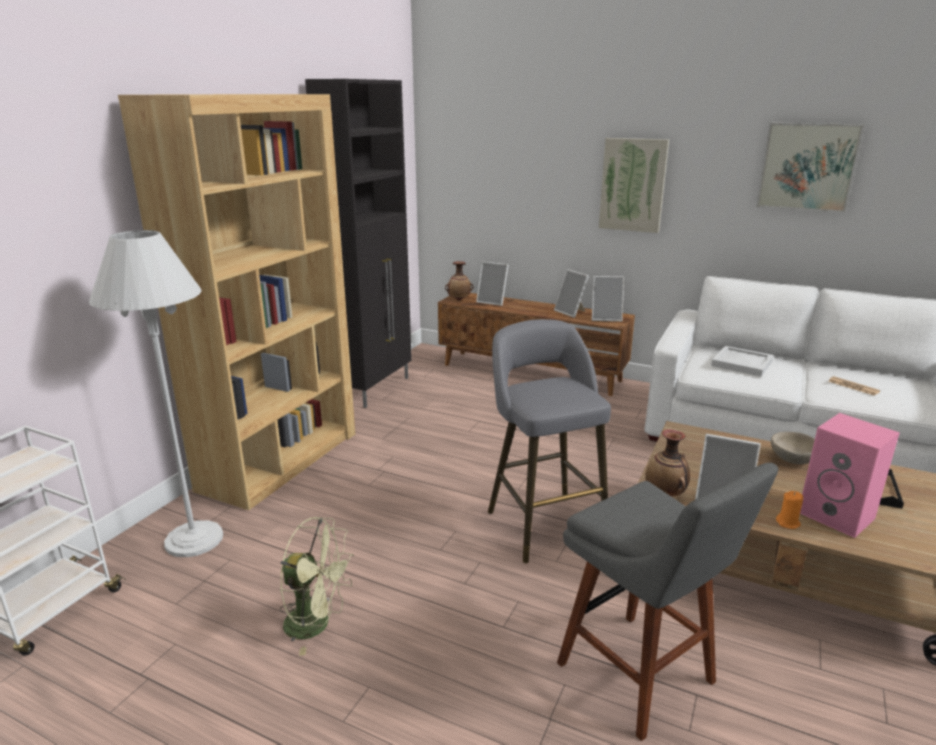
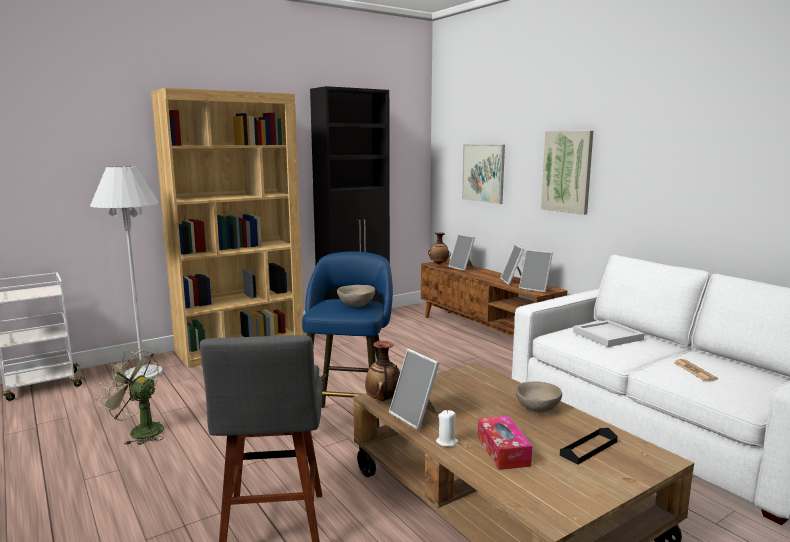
camera: 30 degrees right, 10 degrees down
green fan [280,517,354,656] -> green fan turned 150 degrees clockwise [98,349,164,445]
grey stool [488,319,611,563] -> blue stool [302,251,393,428]
picture [756,123,864,213] -> picture moved to [462,144,505,204]
orange candle [776,491,803,529] -> white candle [436,410,459,447]
pink speaker [800,413,900,538] -> tissue box [478,416,532,470]
none -> beige bowl [337,285,375,307]

